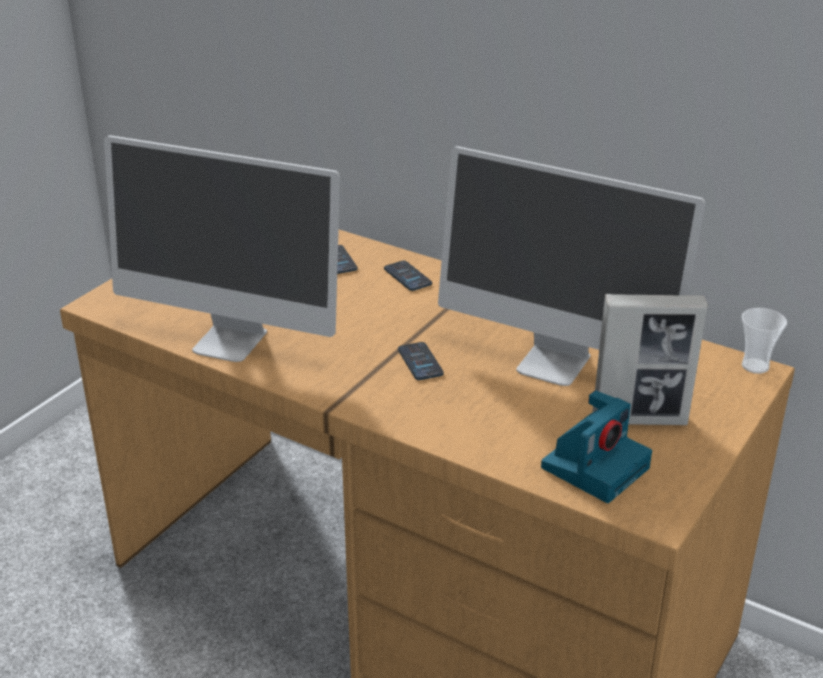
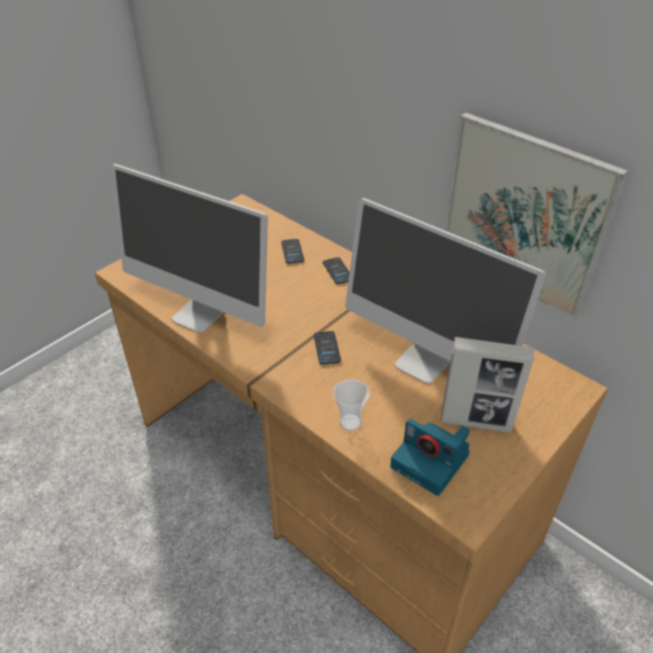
camera: 10 degrees right, 10 degrees up
camera [541,391,652,503] -> camera turned 75 degrees clockwise [390,419,470,496]
cup [742,308,787,374] -> cup moved to [333,380,370,431]
none -> picture [444,113,629,319]

